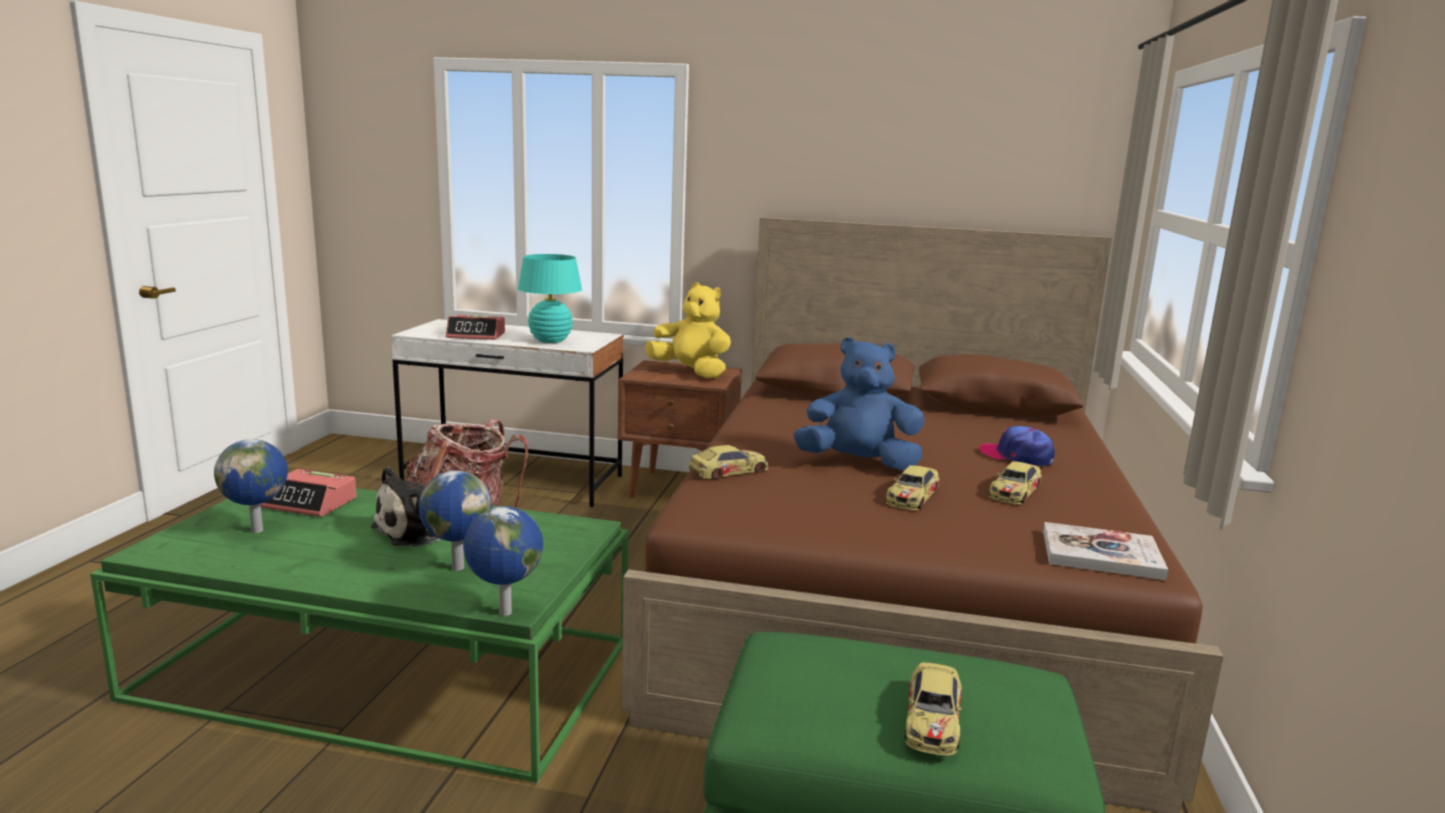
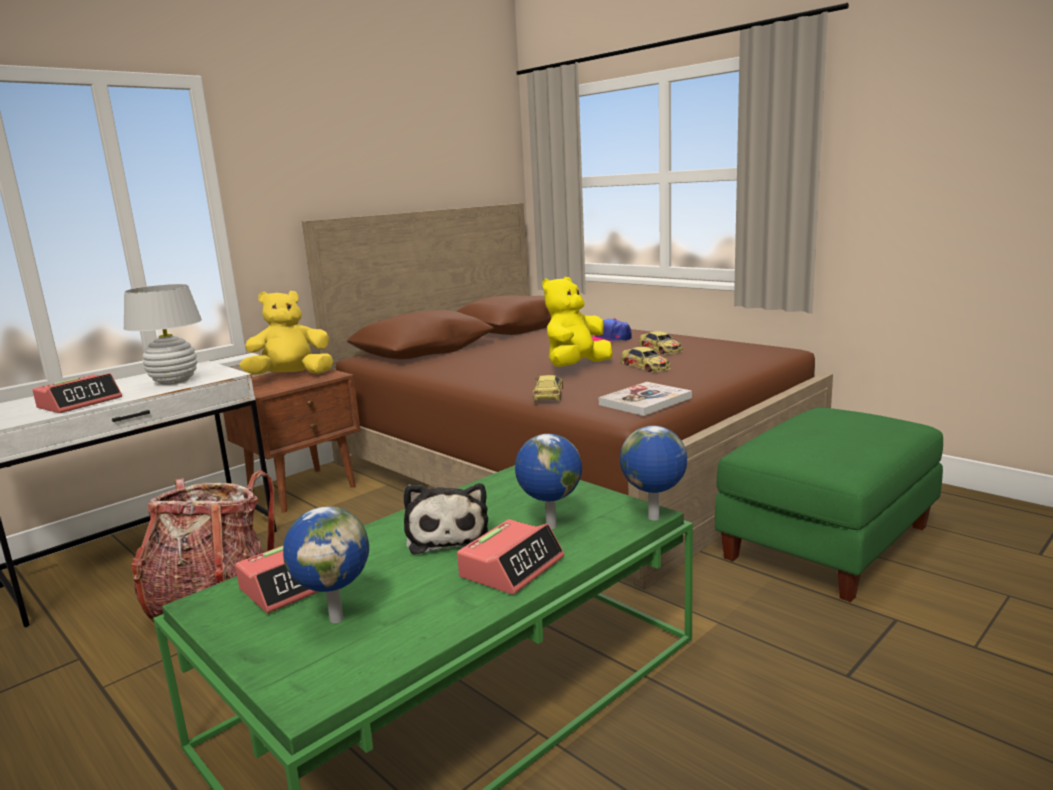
camera: 55 degrees left, 0 degrees up
turquoise table lamp [518,254,582,343] -> white table lamp [123,284,202,385]
blue plush toy [793,337,924,470] -> yellow plush toy [542,277,613,367]
toy car [904,663,962,756] -> none
book [1043,522,1168,580] -> book moved to [599,382,692,416]
none -> alarm clock [457,519,564,595]

